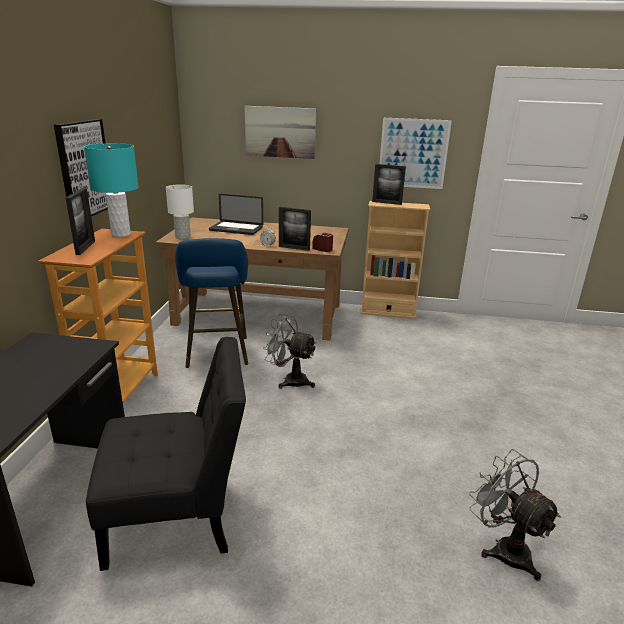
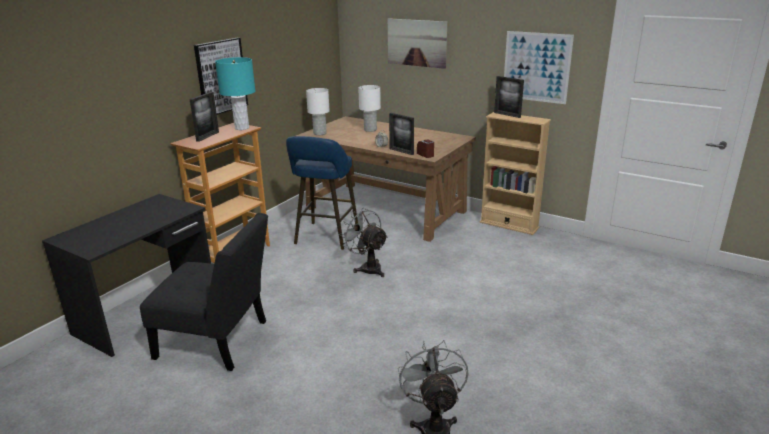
camera: 25 degrees right, 0 degrees up
laptop [209,194,263,235] -> white table lamp [358,85,381,132]

